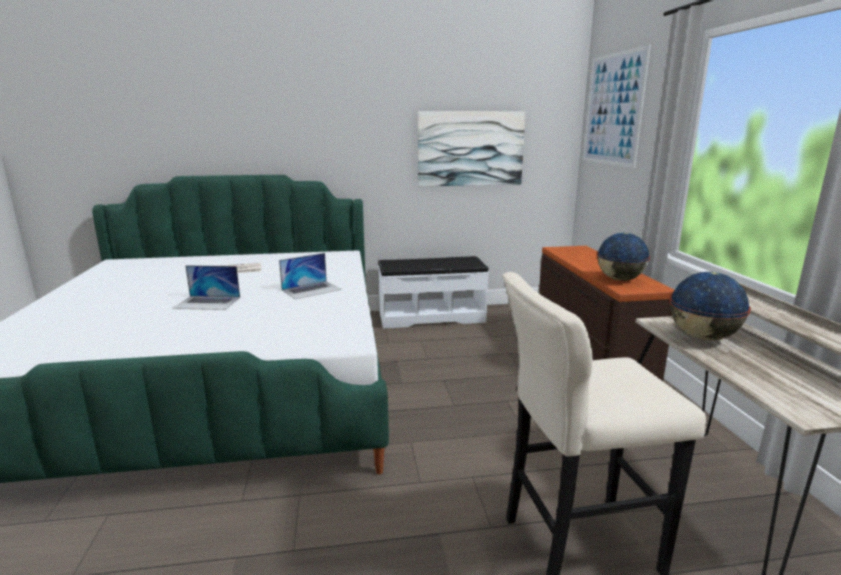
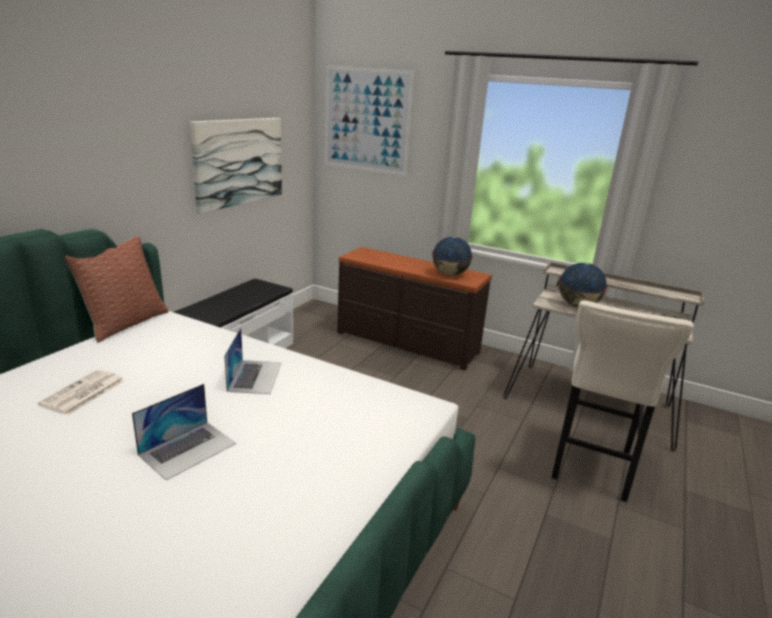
camera: 55 degrees left, 5 degrees up
none -> pillow [65,236,169,342]

